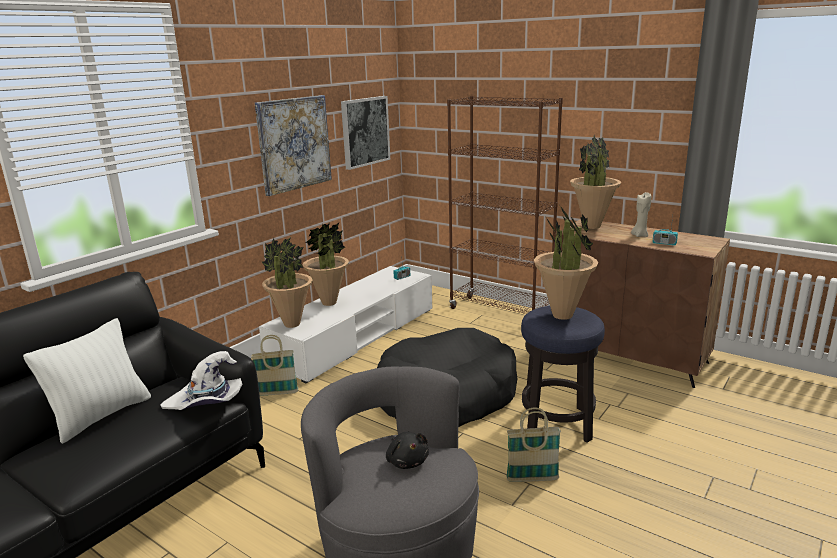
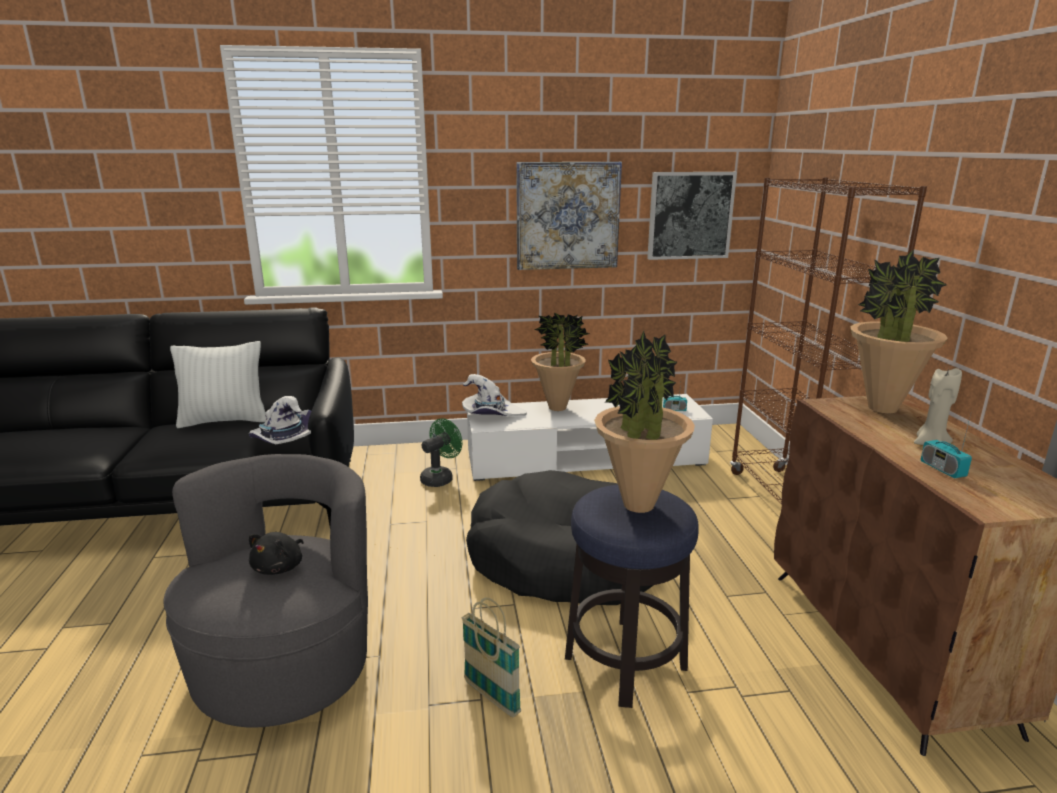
camera: 45 degrees right, 0 degrees up
basket [251,335,298,396] -> green fan [420,418,462,487]
potted plant [261,237,313,328] -> white hat [462,374,527,416]

